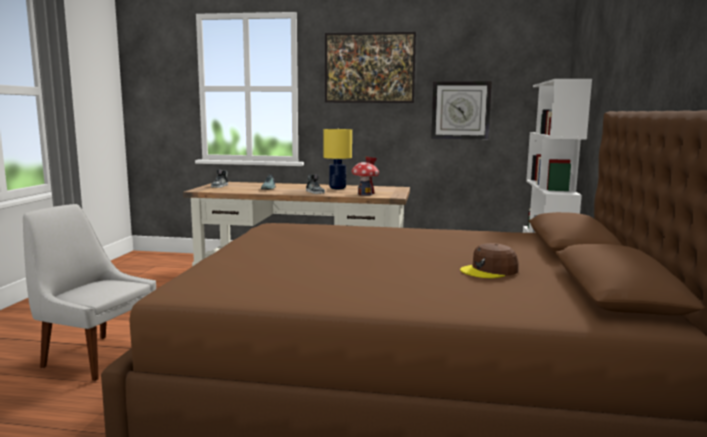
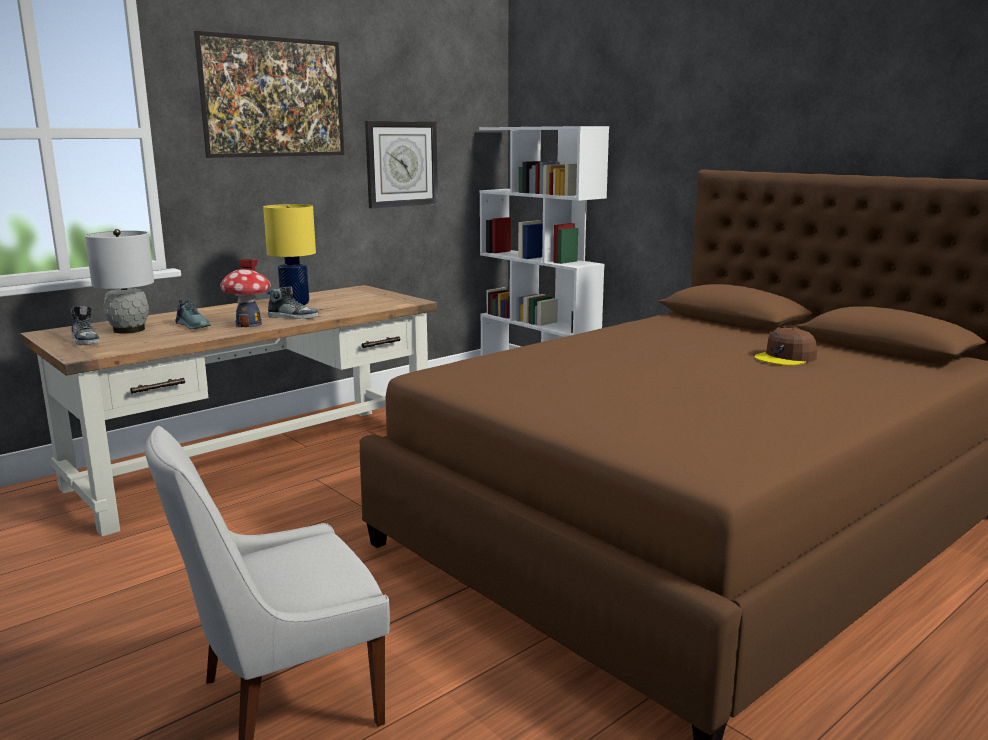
camera: 50 degrees left, 5 degrees up
toy house [352,157,379,196] -> toy house moved to [220,259,271,327]
brown cap [460,243,519,278] -> brown cap turned 45 degrees clockwise [755,328,817,366]
none -> white table lamp [85,229,154,334]

